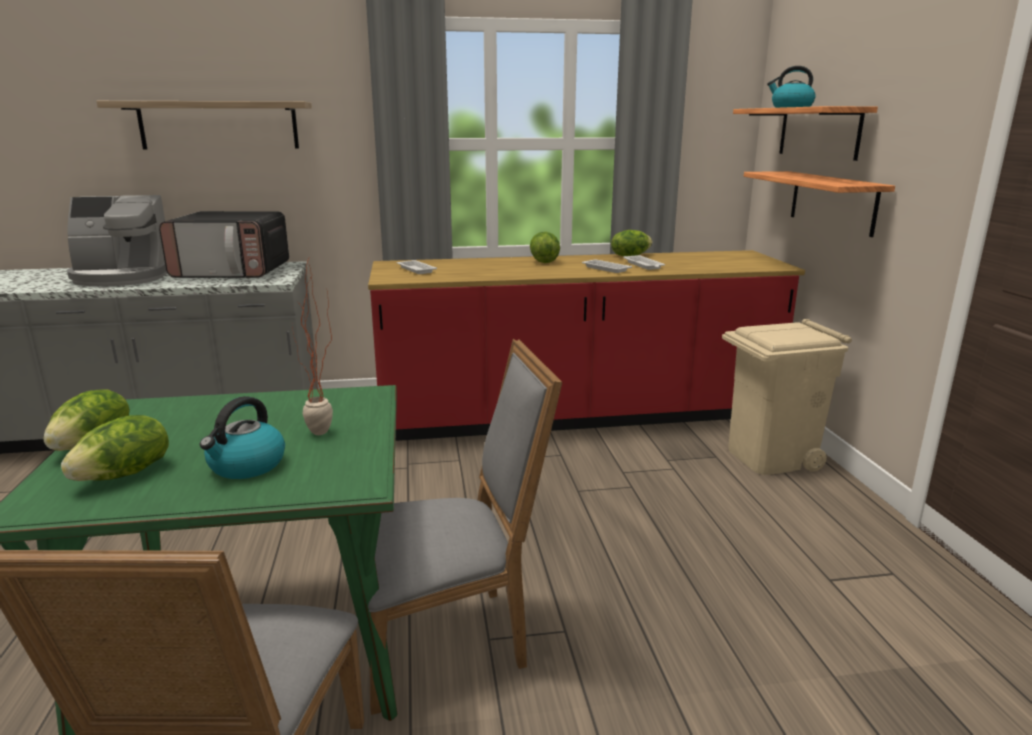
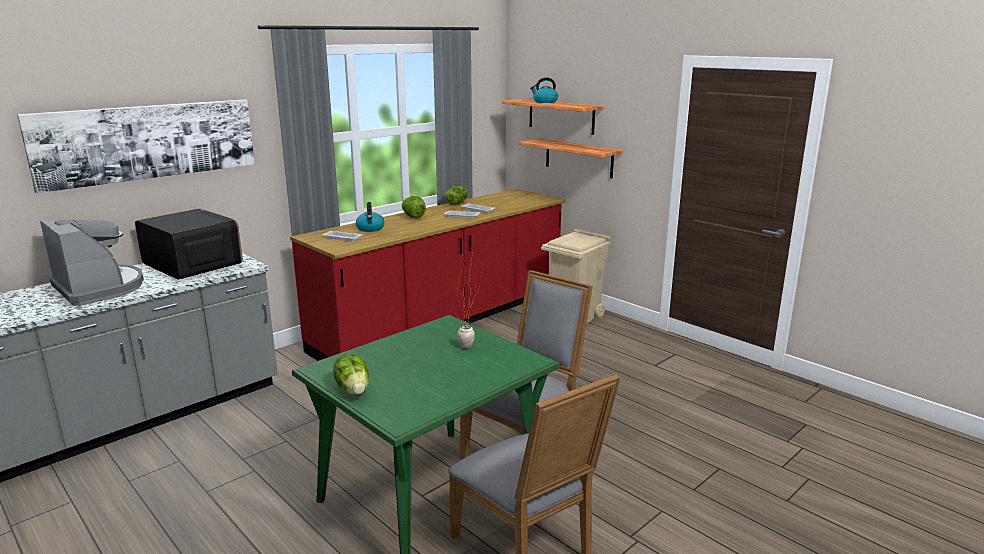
camera: 35 degrees left, 0 degrees up
lettuce [61,415,169,481] -> none
coffee machine [67,195,168,286] -> coffee machine turned 90 degrees counterclockwise [40,220,144,306]
shelf [96,101,312,149] -> picture [17,100,255,193]
microwave [159,211,289,278] -> microwave turned 105 degrees counterclockwise [135,208,243,280]
kettle [200,396,285,479] -> kettle moved to [356,202,385,232]

